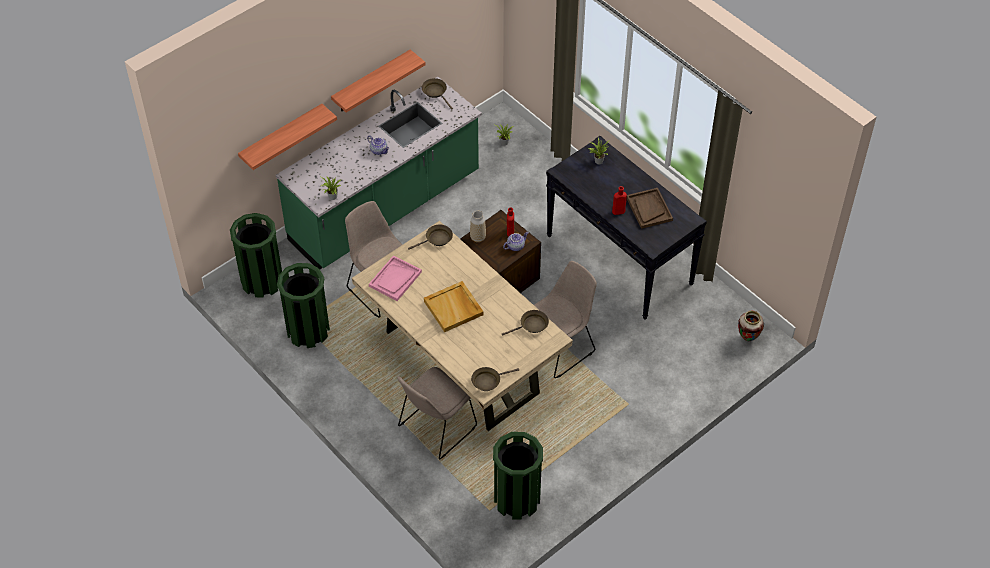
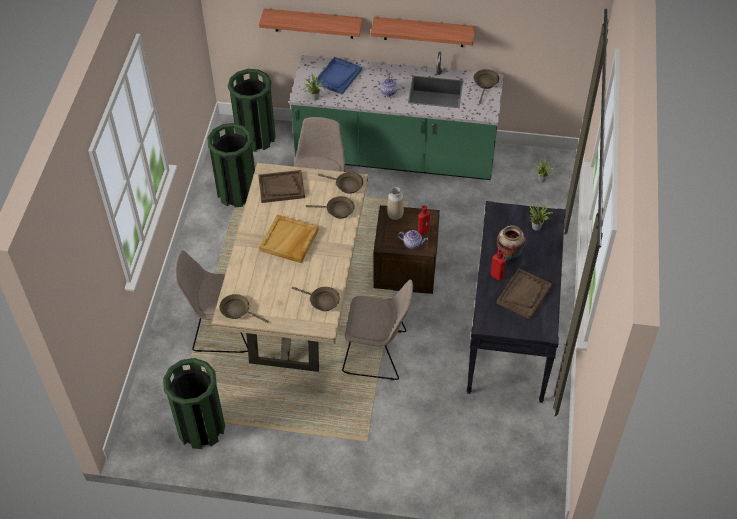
camera: 50 degrees right, 0 degrees up
pink tray [369,255,422,301] -> brown tray [258,170,305,203]
vase [738,311,764,341] -> vase moved to [497,225,526,261]
none -> brown frying pan [306,196,354,219]
none -> blue tray [315,57,362,95]

